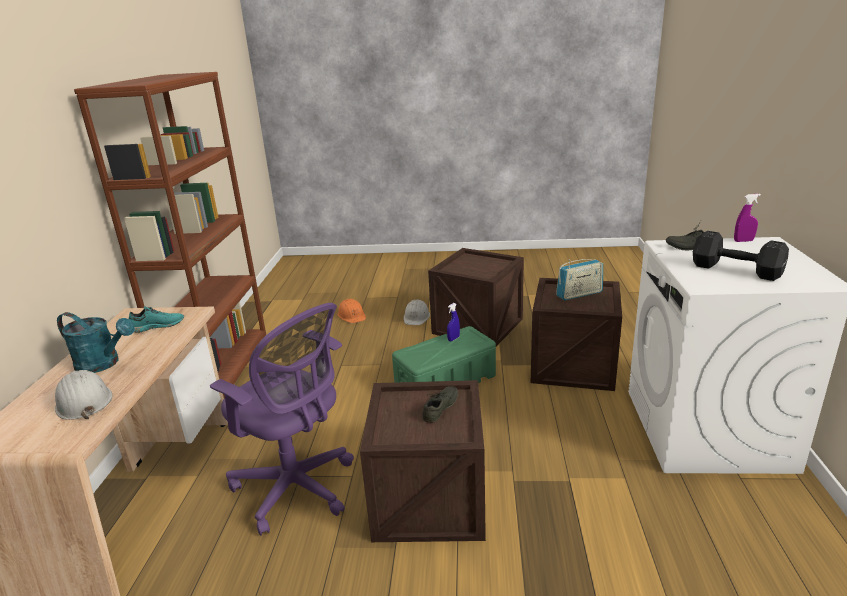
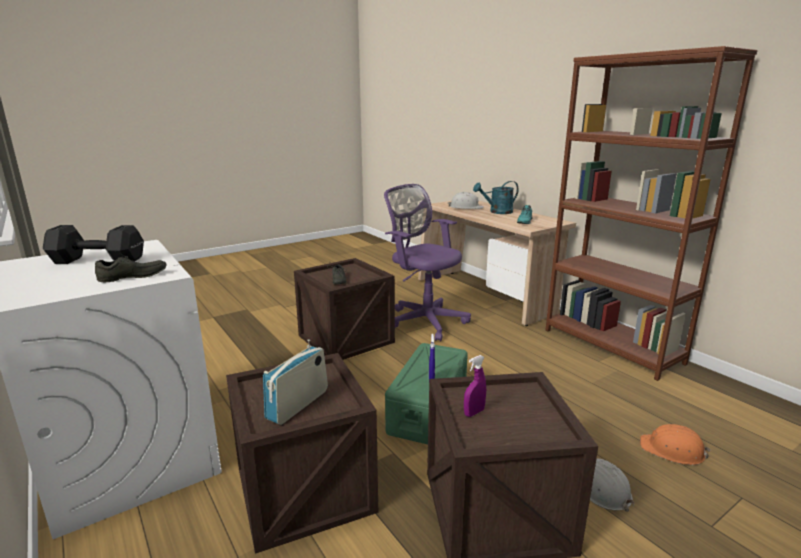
camera: 140 degrees right, 5 degrees down
purple office chair [210,303,354,536] -> purple office chair turned 45 degrees clockwise [384,184,471,342]
purple spray bottle [734,194,761,242] -> purple spray bottle moved to [464,355,486,417]

